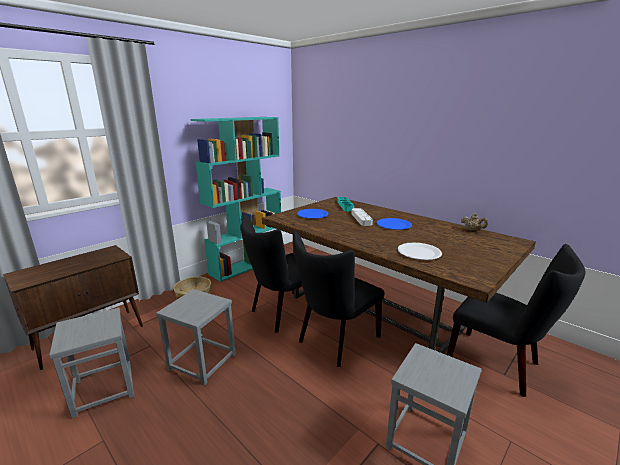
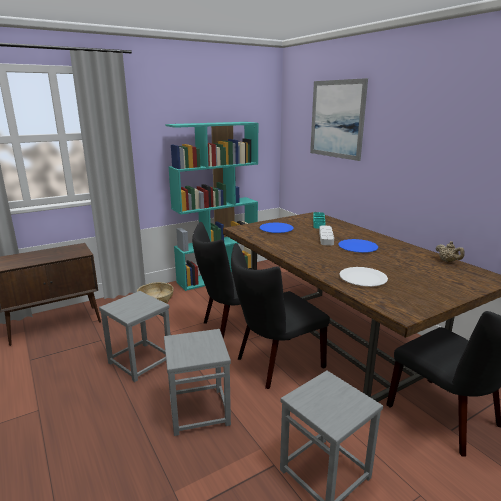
camera: 15 degrees right, 0 degrees up
grey stool [49,308,134,418] -> grey stool moved to [164,329,231,436]
none -> picture [310,78,368,161]

